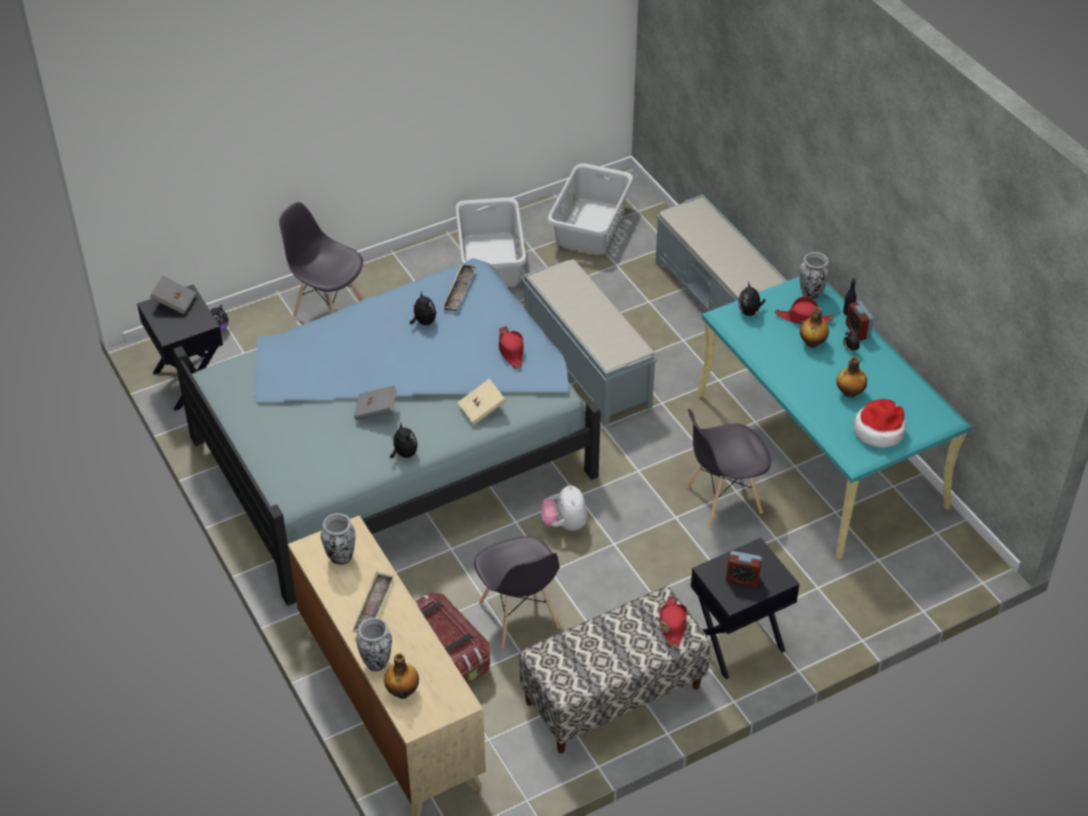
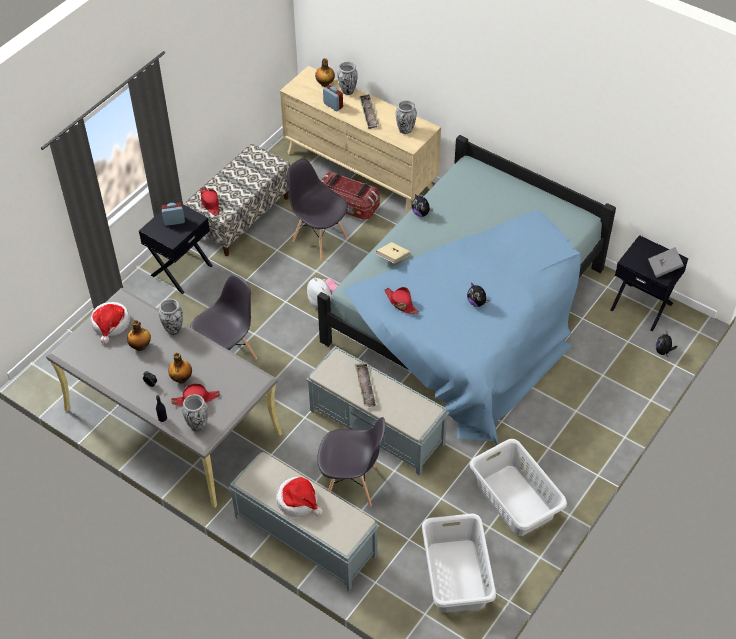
camera: 155 degrees right, 5 degrees up
grey chair [279,202,363,318] -> grey chair moved to [317,417,386,507]
grey book [354,385,397,420] -> none
tray [443,264,476,311] -> tray moved to [355,362,377,407]
turquoise desk [696,276,971,559] -> grey desk [46,288,282,508]
plush toy [738,281,765,316] -> none
alarm clock [846,301,873,341] -> alarm clock moved to [323,85,343,111]
none -> vase [159,299,183,335]
none -> hat [276,477,323,517]

